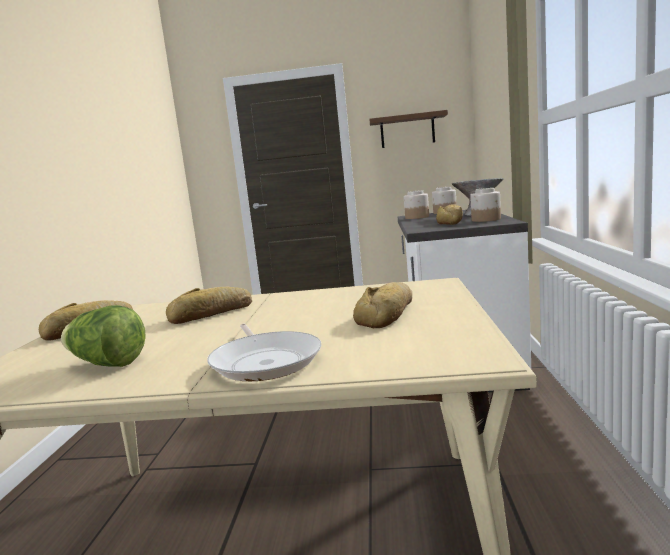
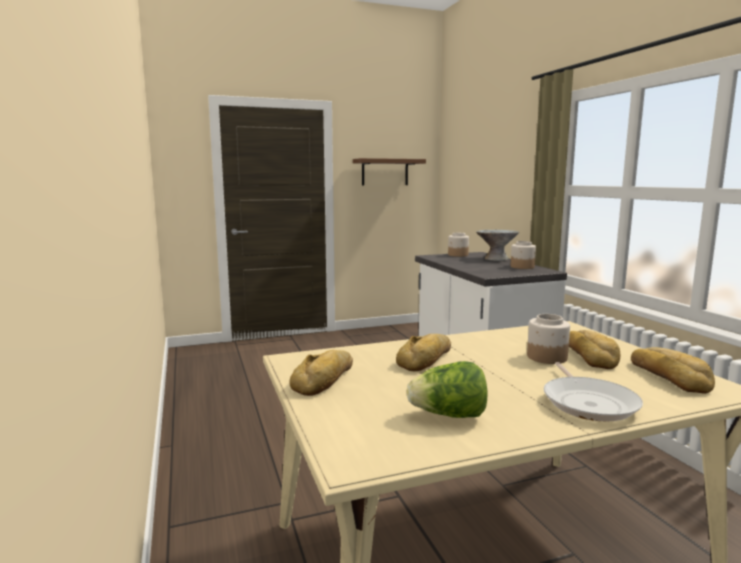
camera: 25 degrees left, 0 degrees up
frying pan [207,324,321,381] -> frying pan turned 45 degrees clockwise [544,362,643,421]
jar [404,190,429,219] -> jar moved to [527,314,570,364]
bread [436,204,463,225] -> bread moved to [631,347,715,394]

